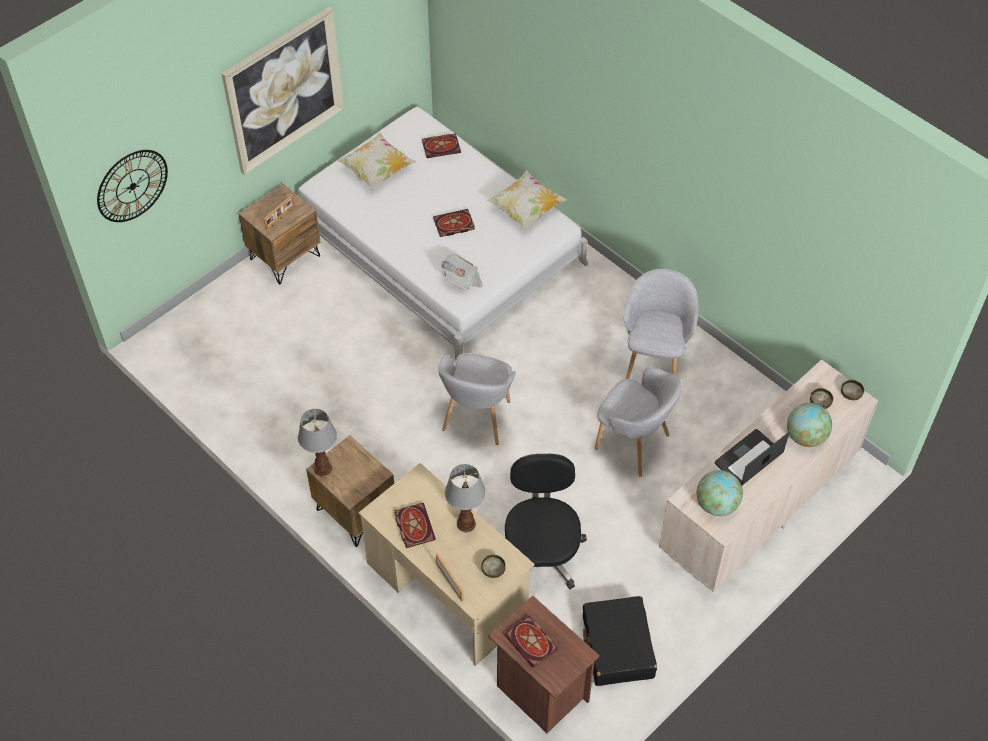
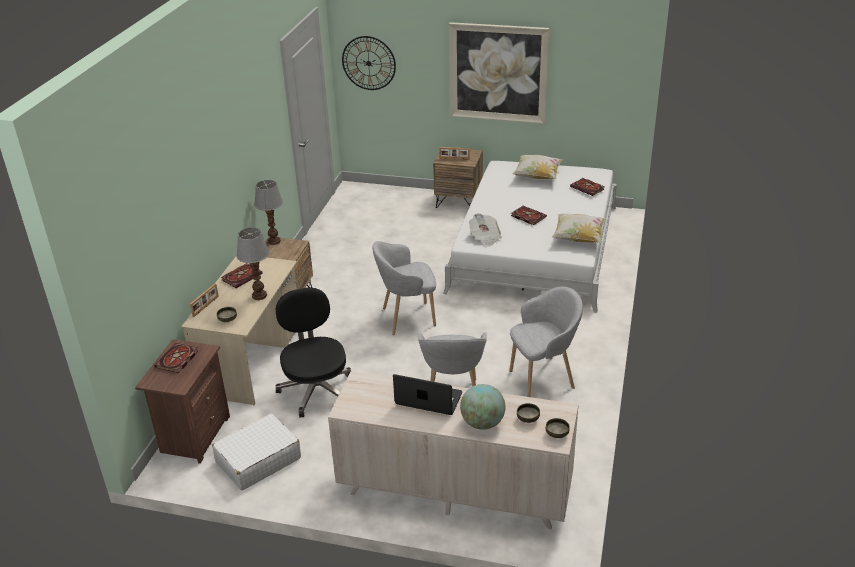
camera: 60 degrees right, 20 degrees down
black office chair [505,454,587,589] -> black office chair turned 75 degrees counterclockwise [276,287,351,418]
black suitcase [583,596,657,686] -> white suitcase [212,414,301,490]
globe [697,470,743,516] -> none

